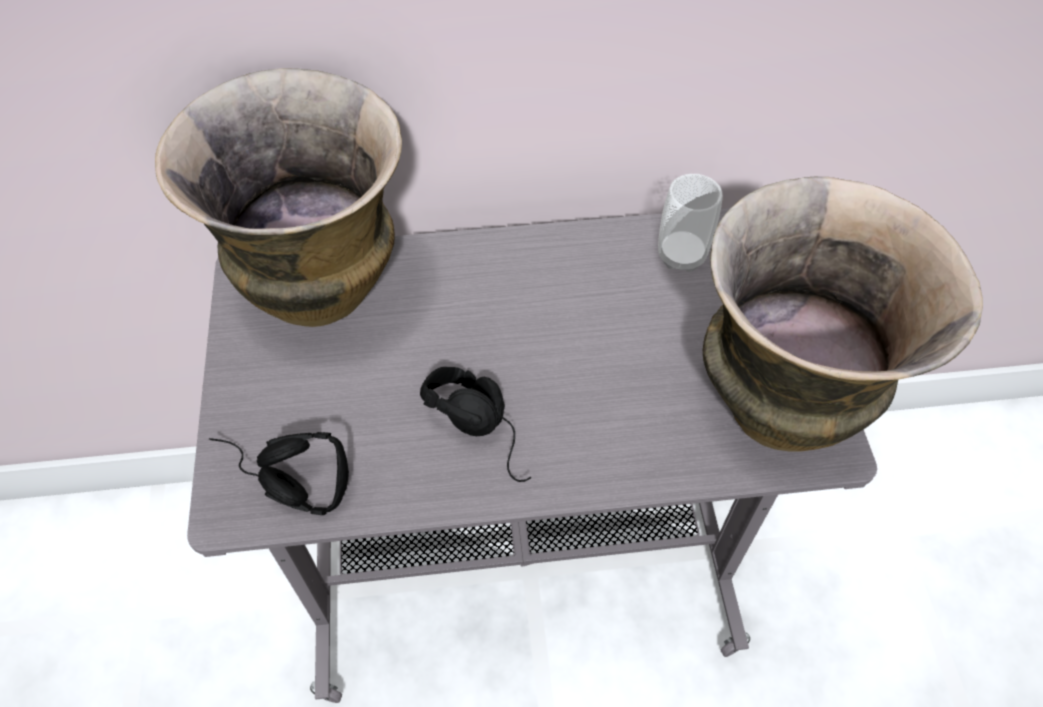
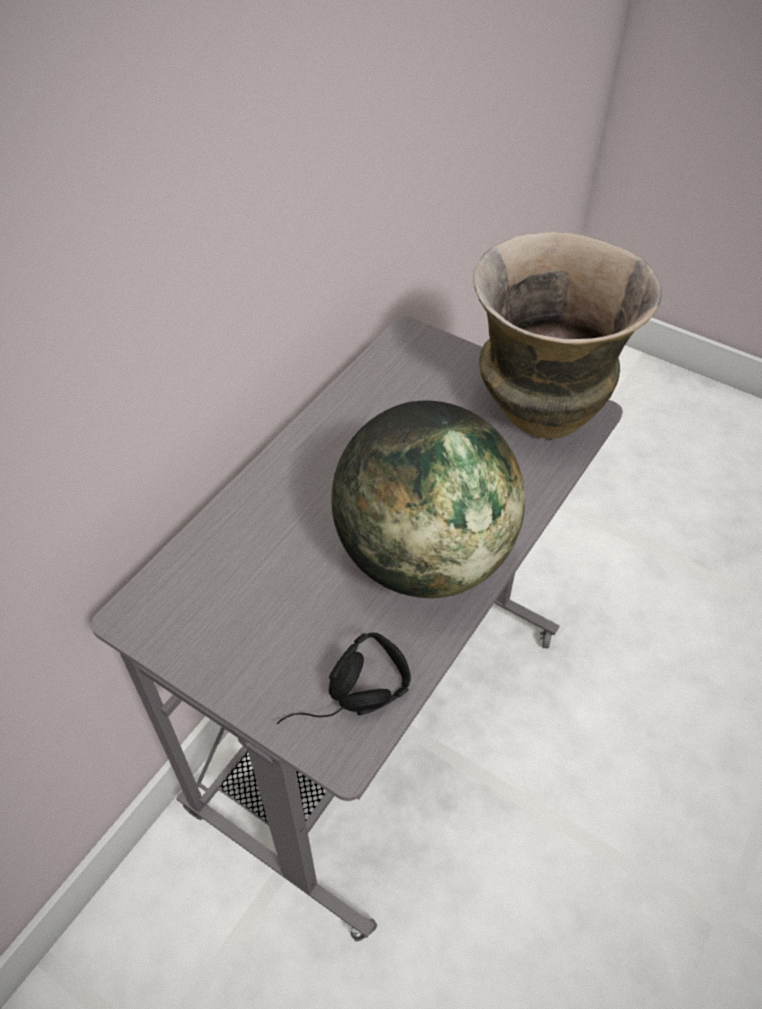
camera: 50 degrees left, 5 degrees down
vase [155,68,402,327] -> none
black headphones [420,367,532,482] -> globe [331,401,525,598]
cup [658,174,723,272] -> none

